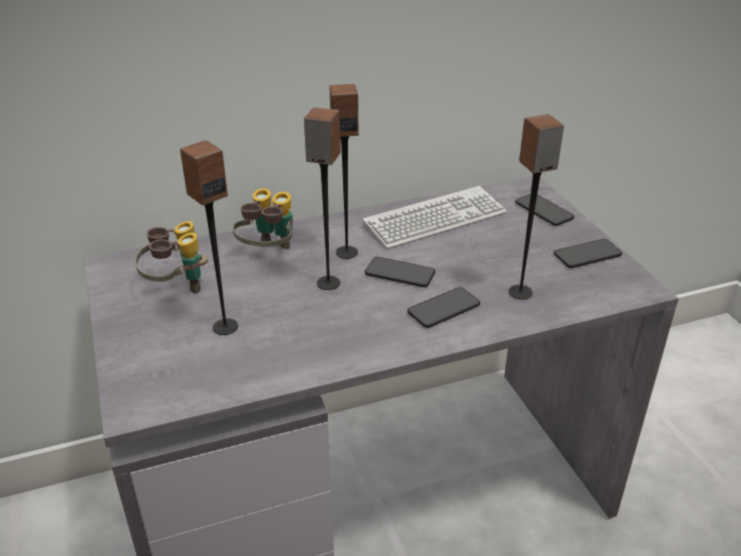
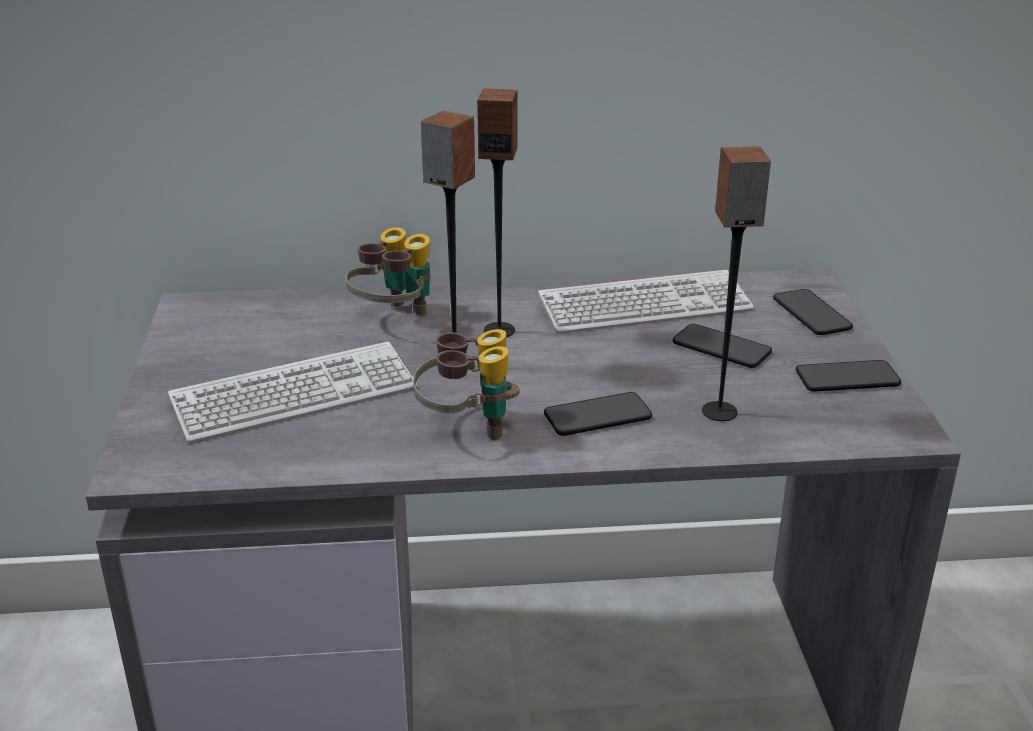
camera: 15 degrees right, 5 degrees down
binoculars [135,221,208,294] -> binoculars moved to [413,329,520,440]
speaker [180,140,238,335] -> keyboard [168,342,417,443]
phone [365,257,435,287] -> phone moved to [673,324,772,368]

